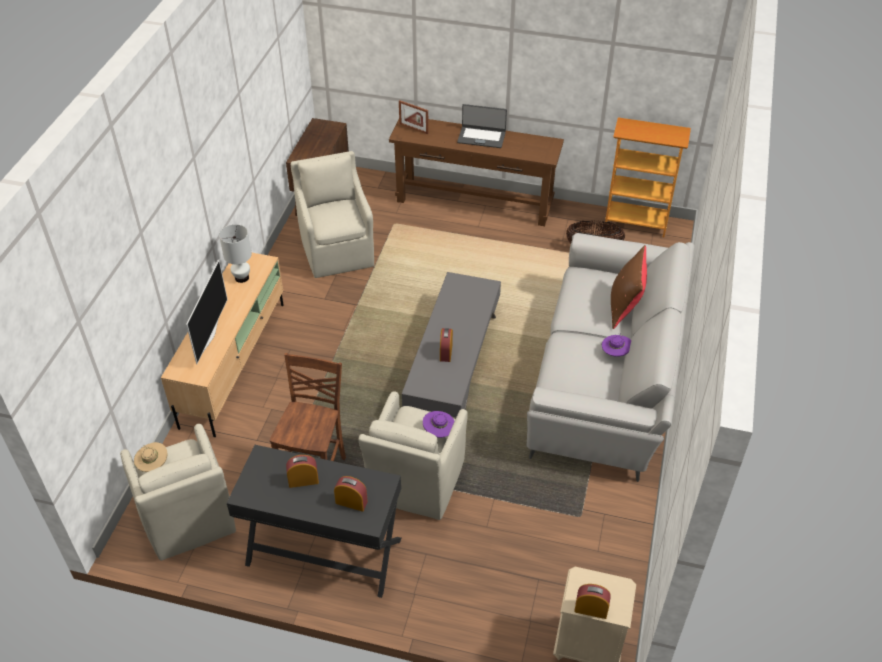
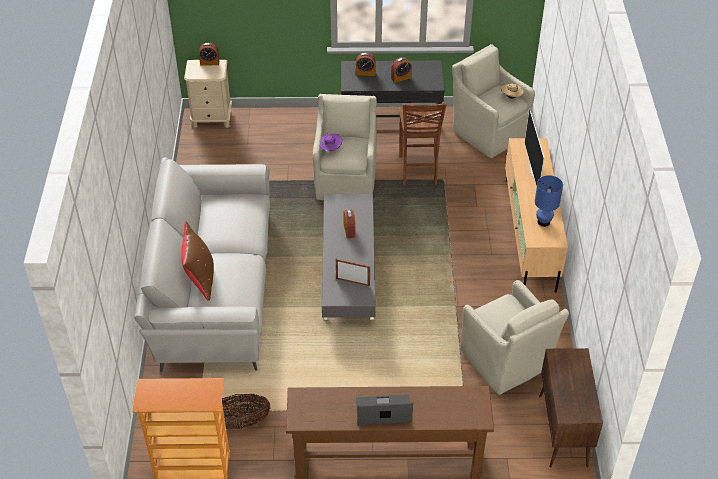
camera: 165 degrees right, 0 degrees up
white table lamp [219,224,252,283] -> blue table lamp [535,175,563,227]
picture frame [399,100,429,134] -> picture frame moved to [336,258,370,286]
purple hat [602,333,631,357] -> none

